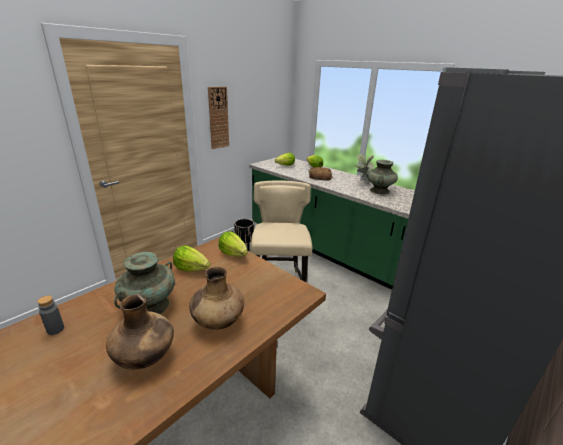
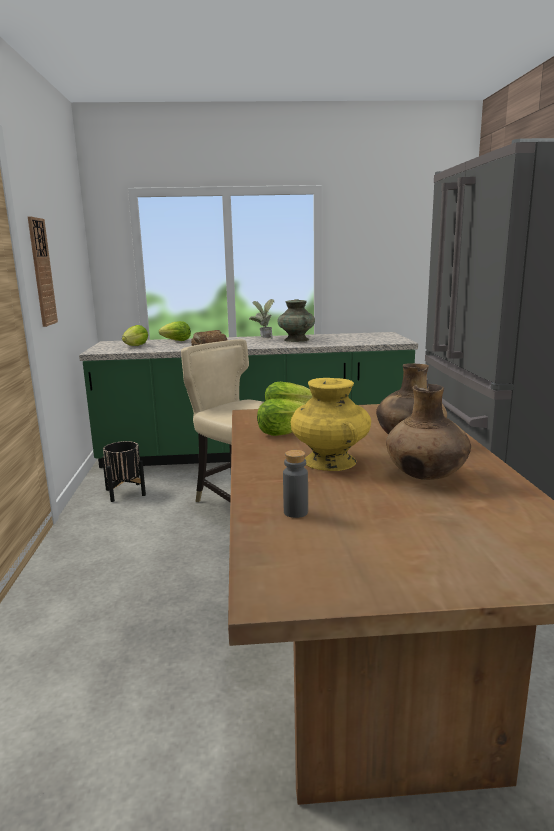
camera: 45 degrees left, 10 degrees down
turquoise vase [114,252,175,314] -> yellow vase [291,378,371,471]

